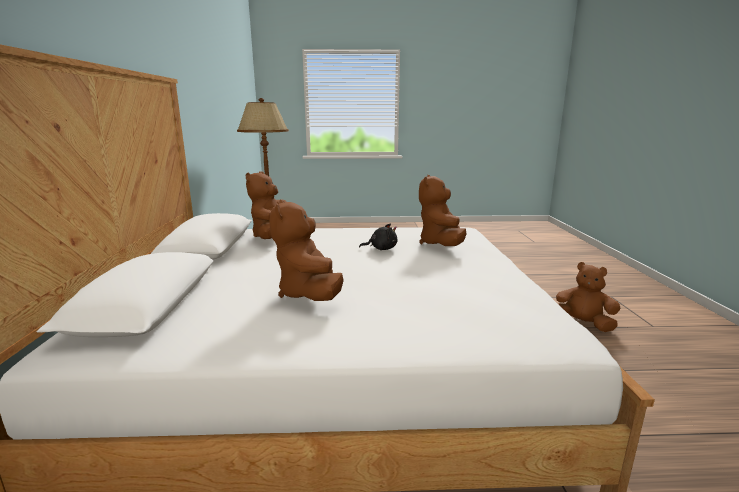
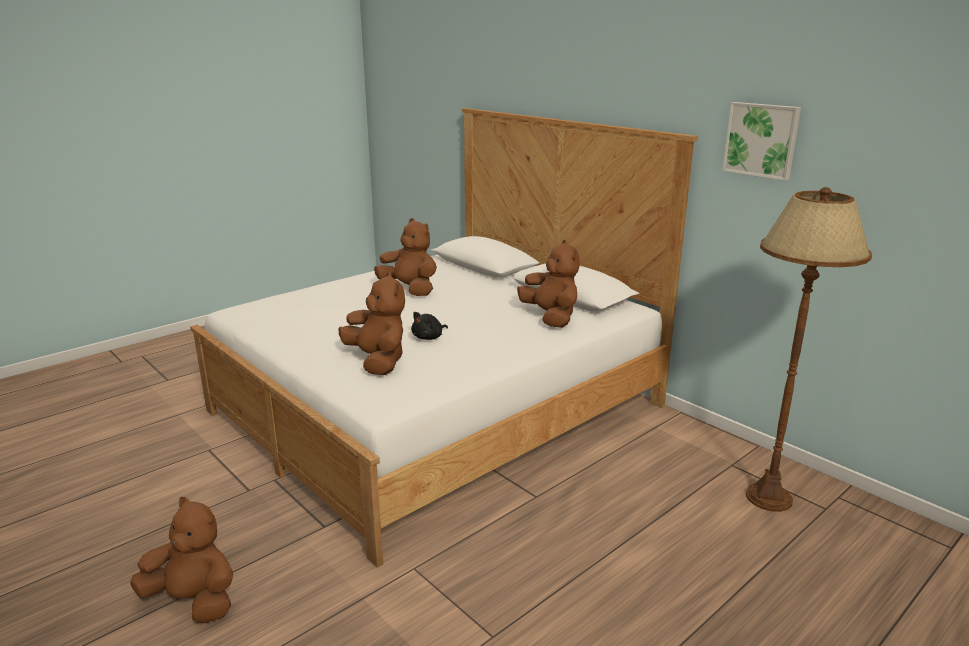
camera: 140 degrees right, 5 degrees up
brown plush toy [556,262,620,332] -> brown plush toy turned 150 degrees counterclockwise [130,497,233,623]
none -> picture [722,102,801,181]

